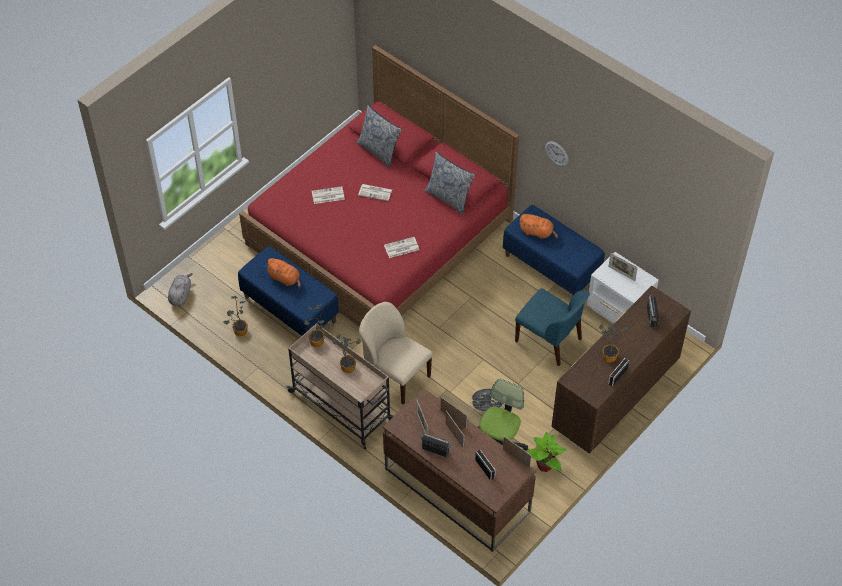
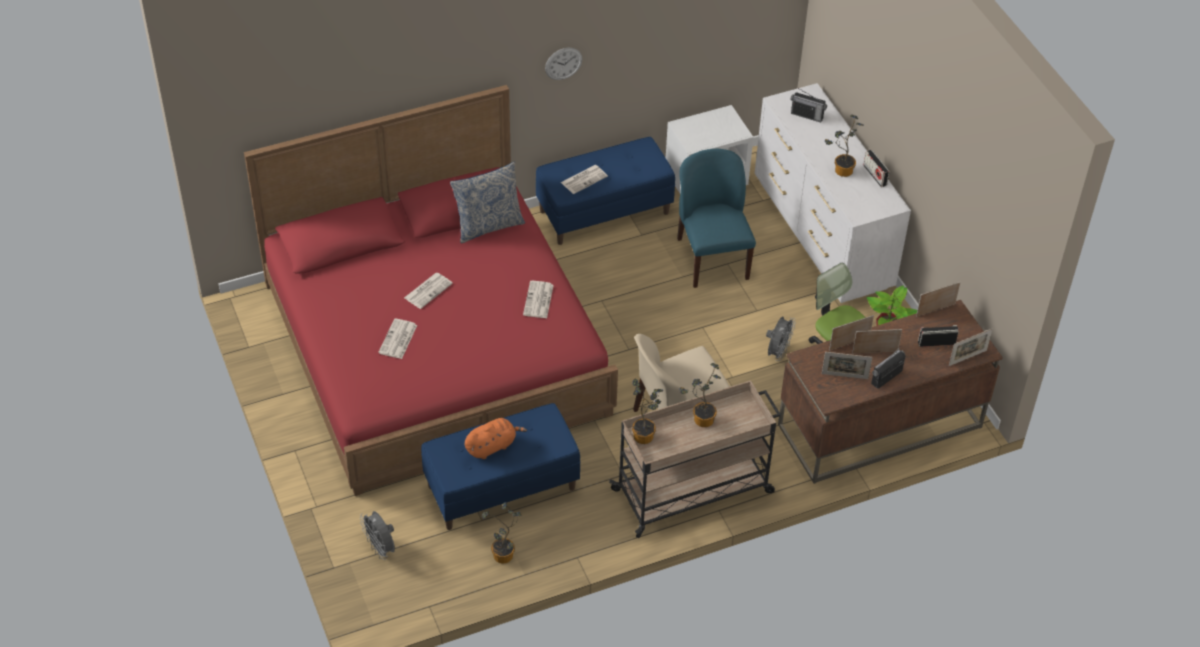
camera: 65 degrees left, 5 degrees down
grey plush toy [168,273,193,306] -> none
pillow [357,105,402,168] -> none
blue chair [515,288,590,366] -> blue chair turned 75 degrees counterclockwise [677,149,756,288]
orange plush toy [519,214,558,239] -> newspaper [561,165,608,194]
brown dresser [552,286,691,454] -> white dresser [755,83,911,303]
picture frame [608,253,638,281] -> picture frame moved to [949,328,993,366]
none -> grey fan [360,511,395,560]

